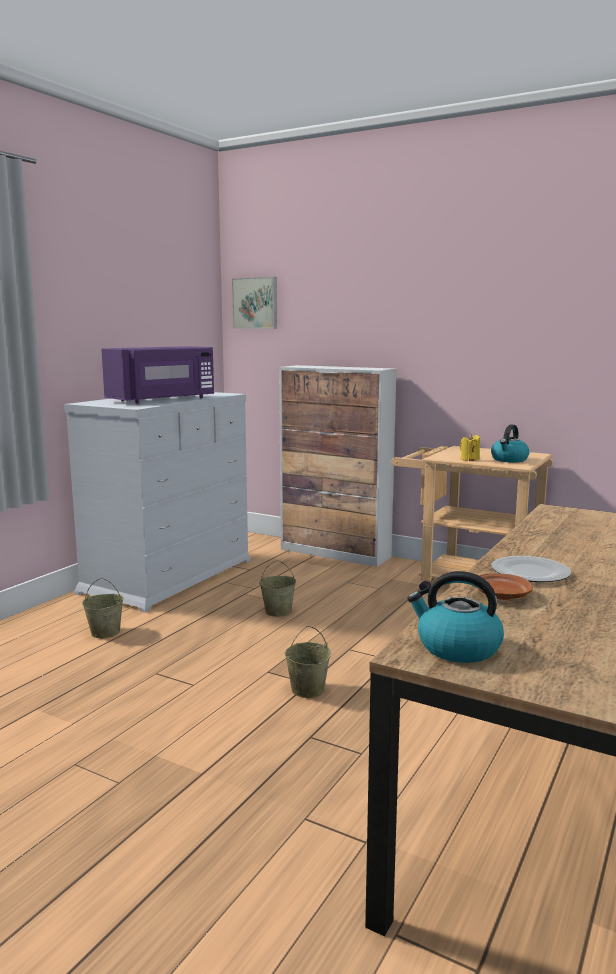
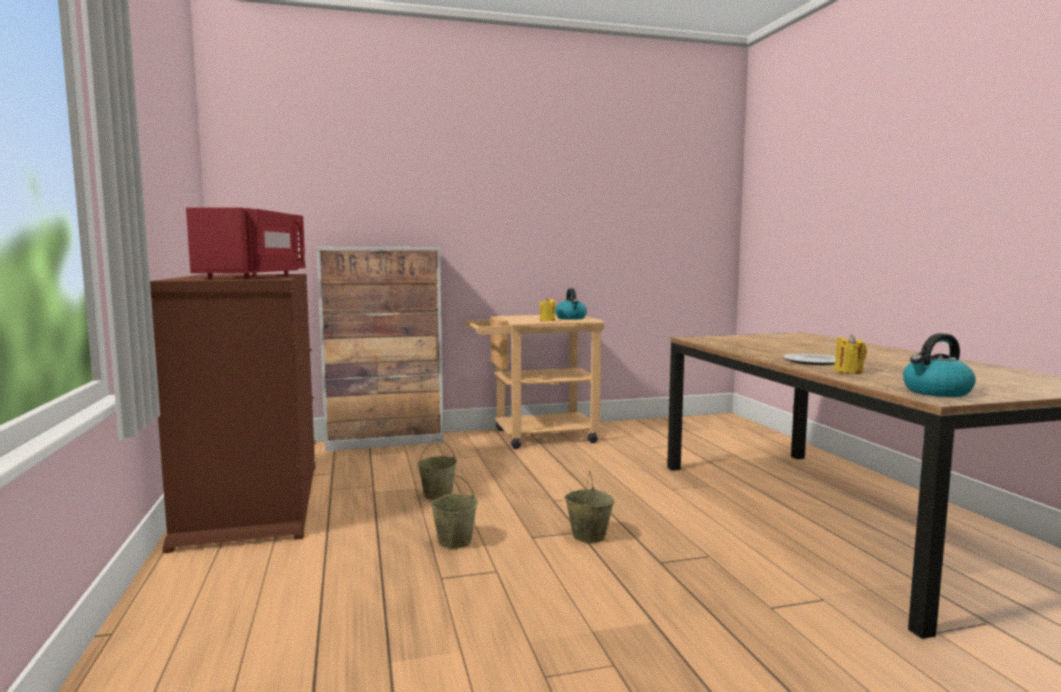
camera: 45 degrees left, 5 degrees down
white dresser [64,392,250,612] -> brown dresser [150,274,316,553]
beige bucket [82,578,124,638] -> beige bucket moved to [431,475,478,549]
purple microwave [101,346,214,403] -> red microwave [186,207,306,278]
picture [232,277,277,329] -> none
brown plate [474,573,533,600] -> yellow candle [834,335,867,374]

